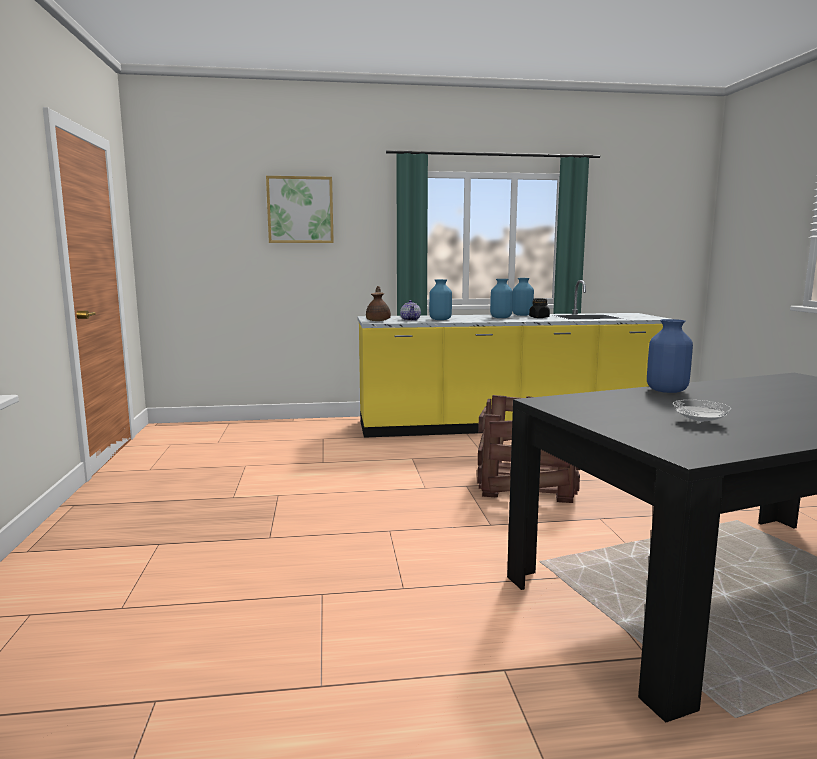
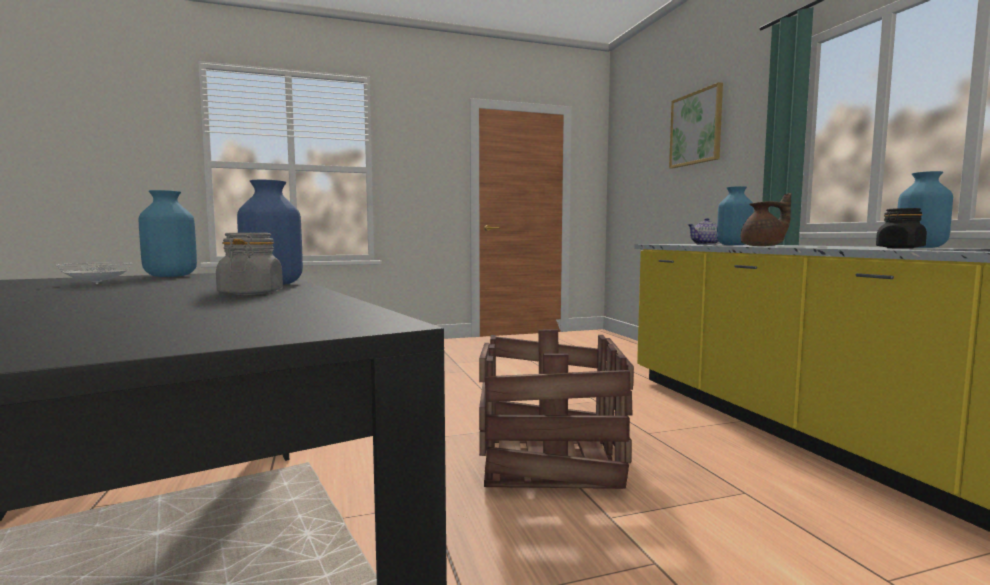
camera: 80 degrees right, 5 degrees down
brown teapot [366,286,391,321] -> brown teapot moved to [741,193,791,246]
blue vase [490,279,513,318] -> blue vase moved to [139,190,197,277]
none -> grey jar [216,233,283,295]

